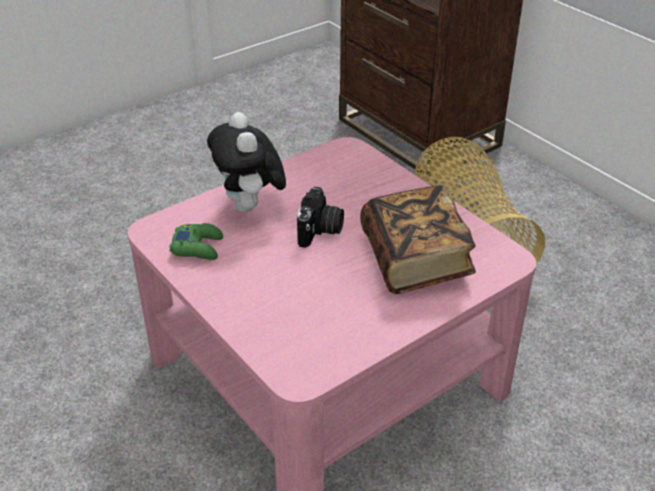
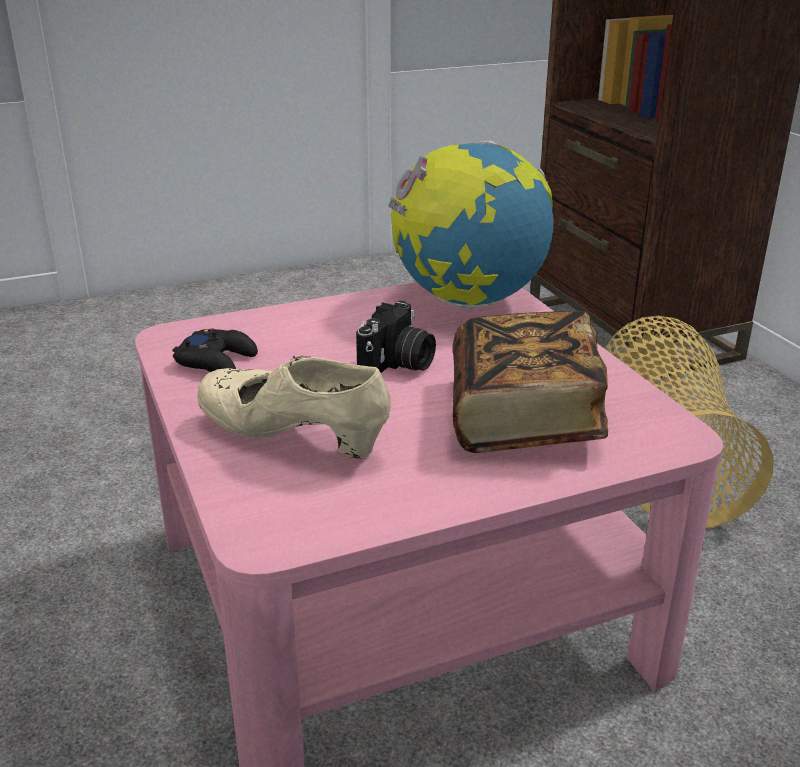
camera: 15 degrees right, 10 degrees down
green game controller [169,223,223,260] -> black game controller [172,328,258,372]
plush toy [207,112,286,213] -> none
none -> beige shoe [197,356,391,458]
none -> globe [388,140,554,309]

